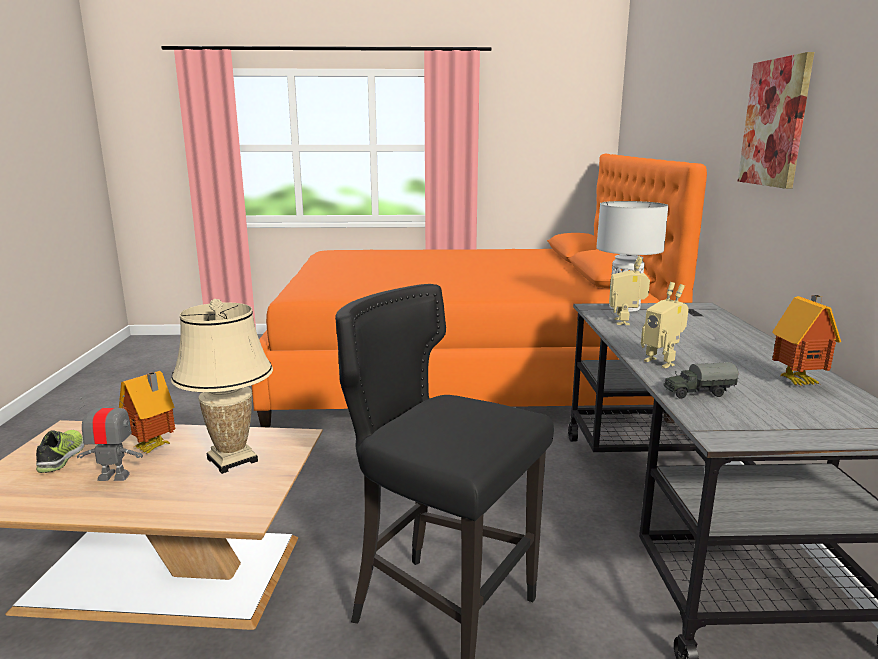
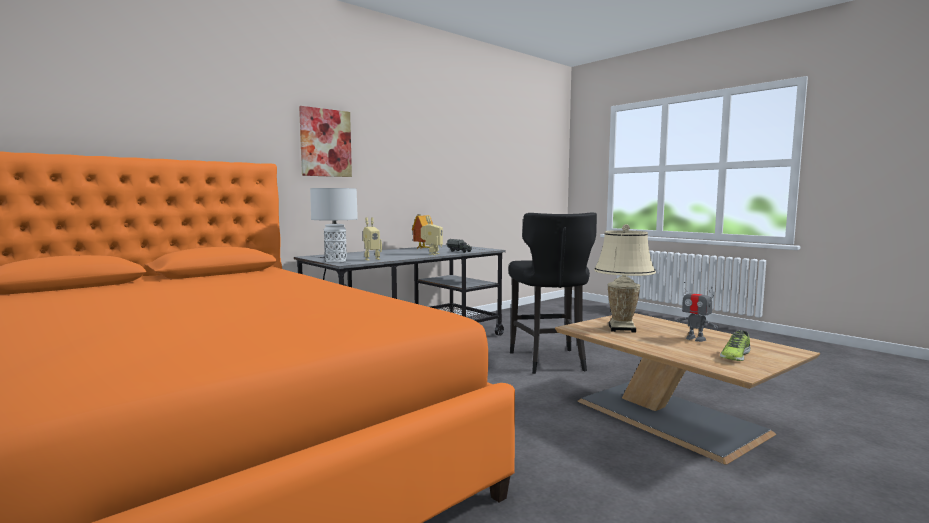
camera: 130 degrees left, 10 degrees down
toy house [119,371,175,454] -> none

